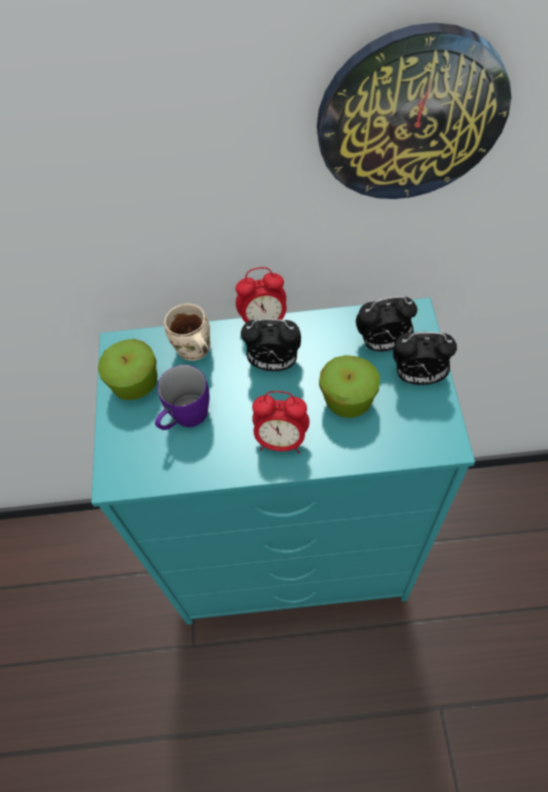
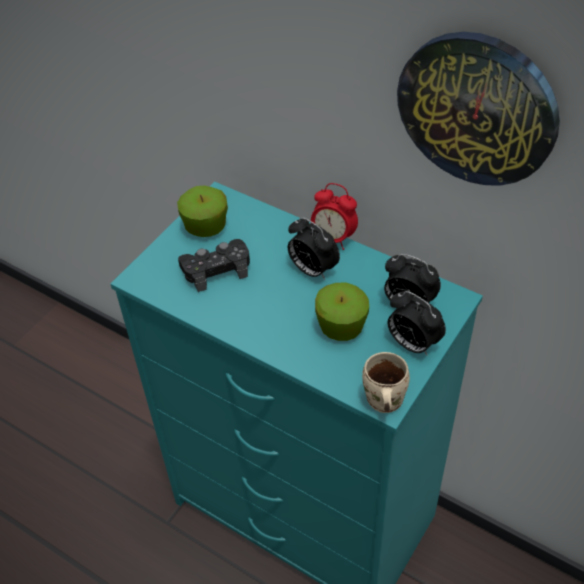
camera: 35 degrees right, 10 degrees down
purple mug [155,365,210,430] -> black game controller [178,239,250,292]
beige mug [164,303,210,361] -> beige mug moved to [362,352,410,413]
alarm clock [252,391,310,453] -> none

